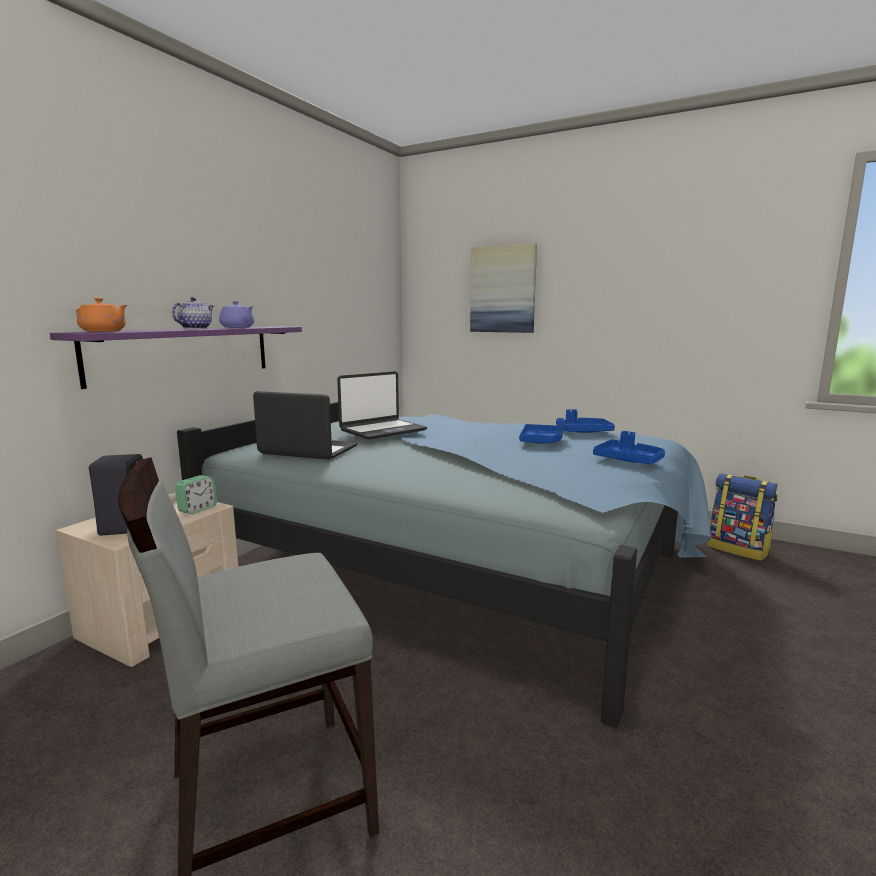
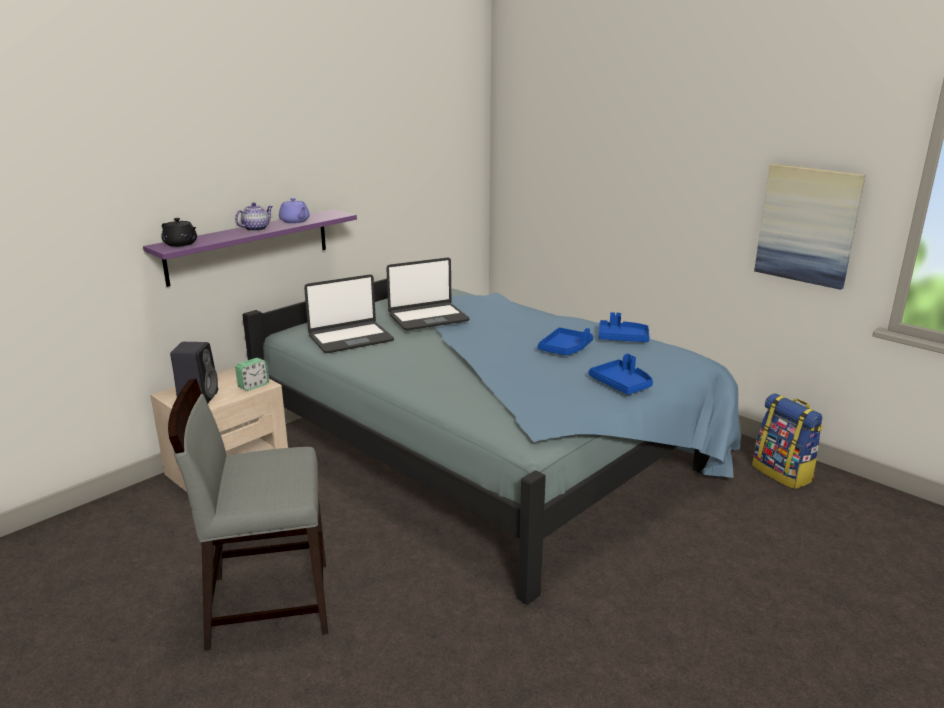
camera: 15 degrees right, 10 degrees up
orange teapot [76,298,127,332] -> black teapot [162,218,197,247]
laptop [253,391,357,460] -> laptop turned 120 degrees clockwise [304,274,394,353]
picture [470,243,537,333] -> picture moved to [754,164,865,290]

